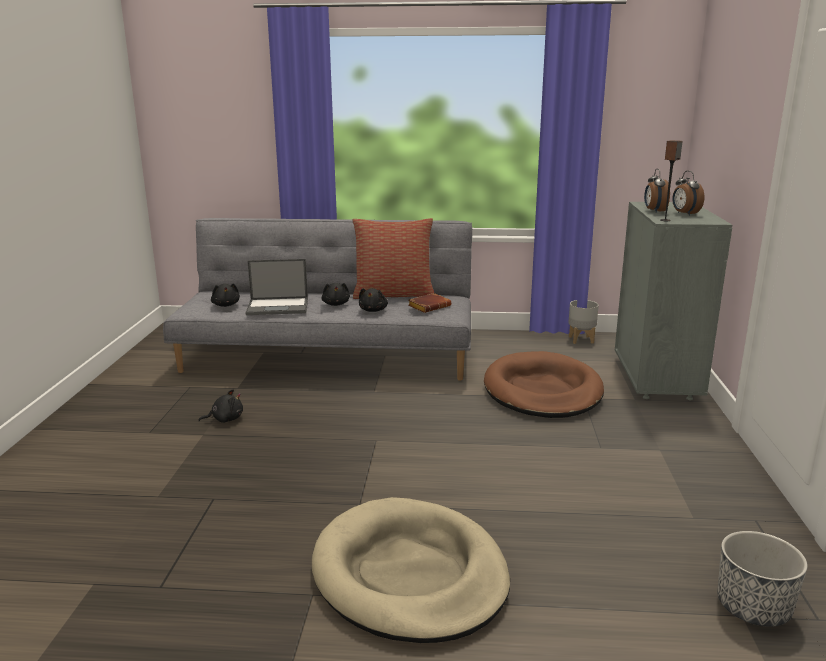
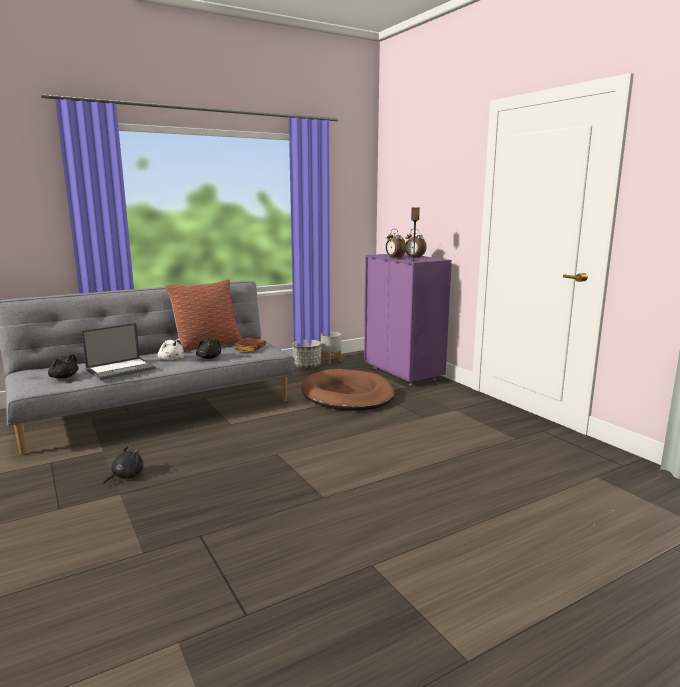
camera: 35 degrees left, 5 degrees down
beige dog bed [312,497,510,643] -> none
black plush toy [322,283,350,306] -> white plush toy [158,339,184,360]
grey cabinet [615,202,732,400] -> purple cabinet [364,254,452,386]
planter [717,531,808,627] -> planter moved to [292,340,322,369]

